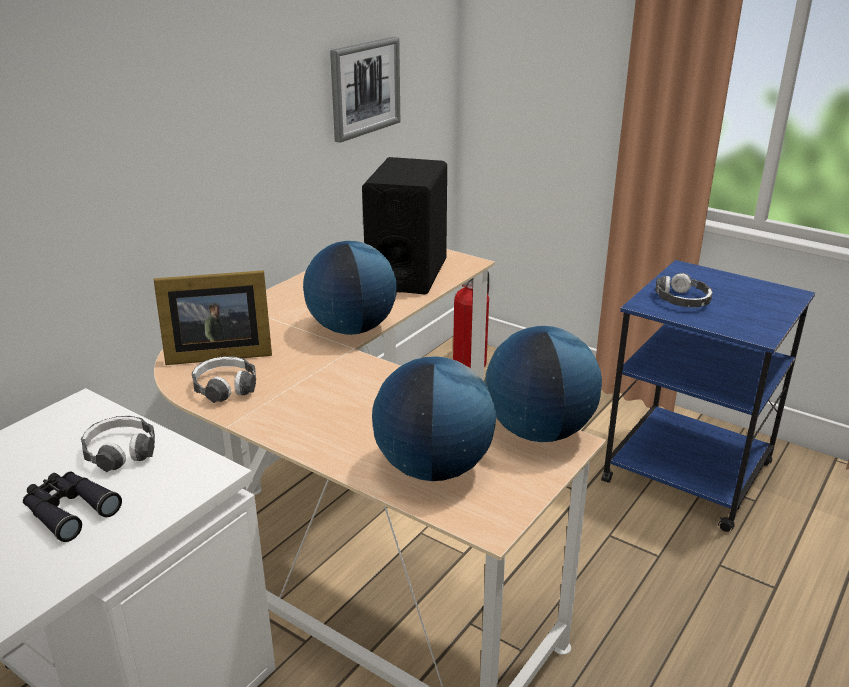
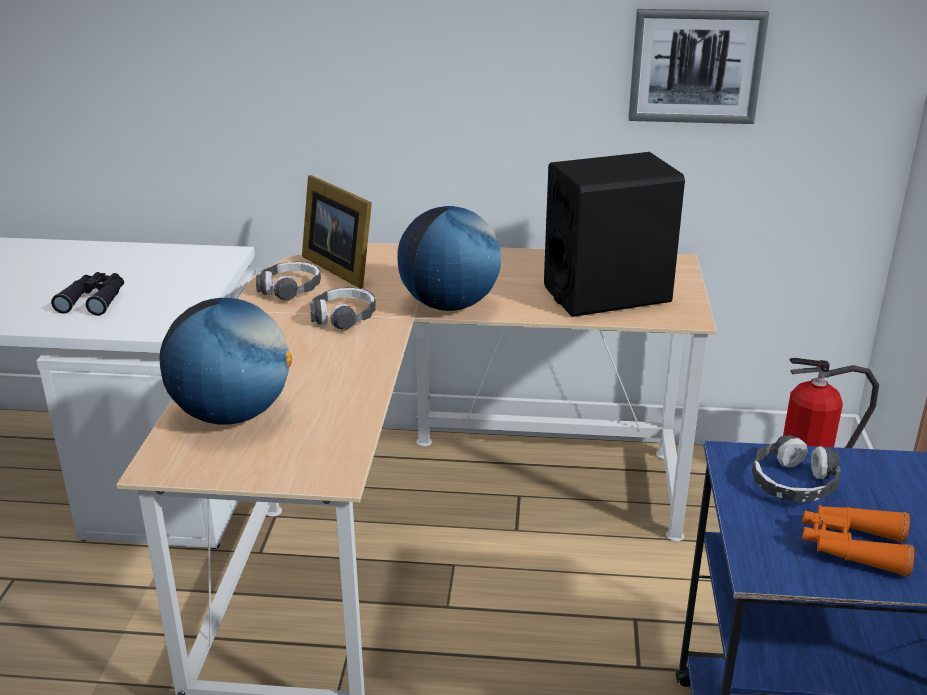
camera: 60 degrees right, 0 degrees up
headphones [81,416,155,472] -> headphones moved to [310,287,376,330]
globe [485,326,602,442] -> none
none -> orange binoculars [802,505,914,577]

